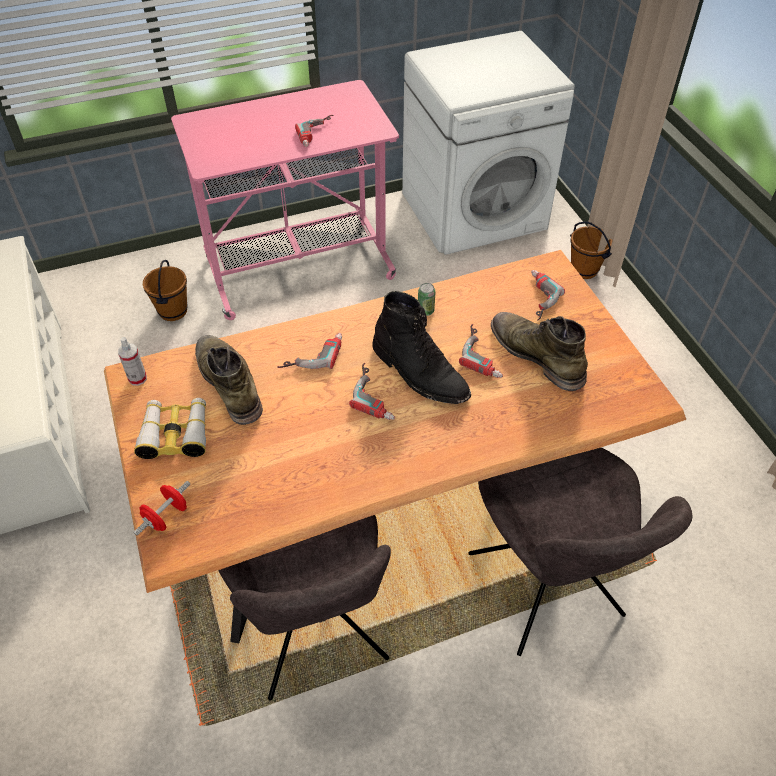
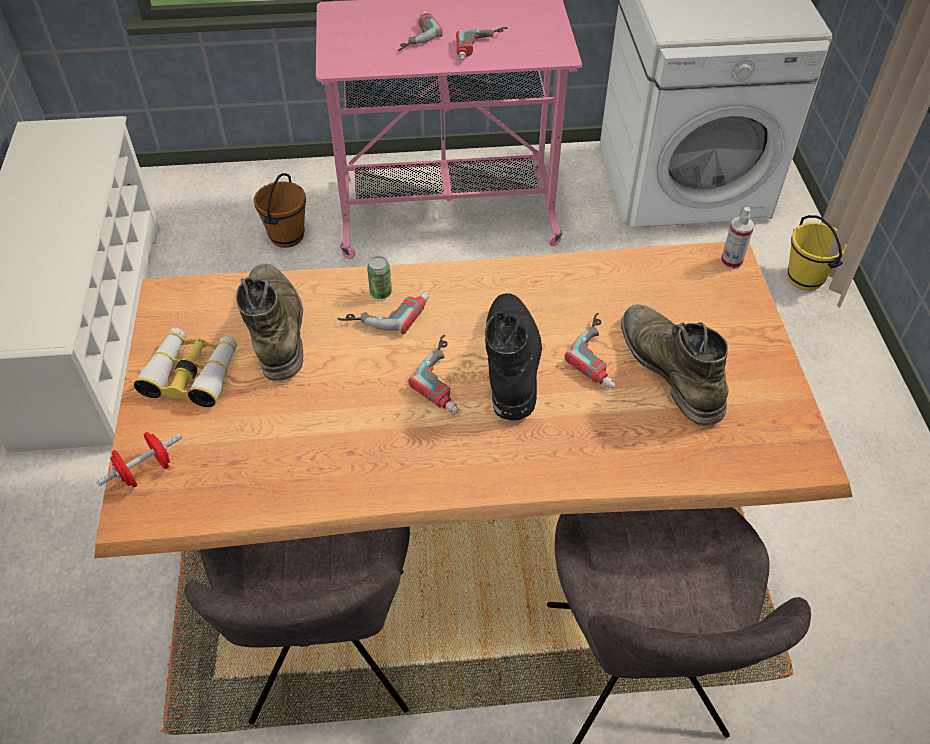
camera: 15 degrees right, 0 degrees up
spray bottle [118,337,147,386] -> spray bottle moved to [721,207,754,269]
black boot [372,291,471,404] -> black boot turned 150 degrees counterclockwise [485,293,542,421]
can [418,283,436,316] -> can moved to [367,256,392,299]
power drill [531,270,565,321] -> power drill moved to [398,11,443,51]
brown bucket [570,222,613,279] -> yellow bucket [788,215,847,291]

